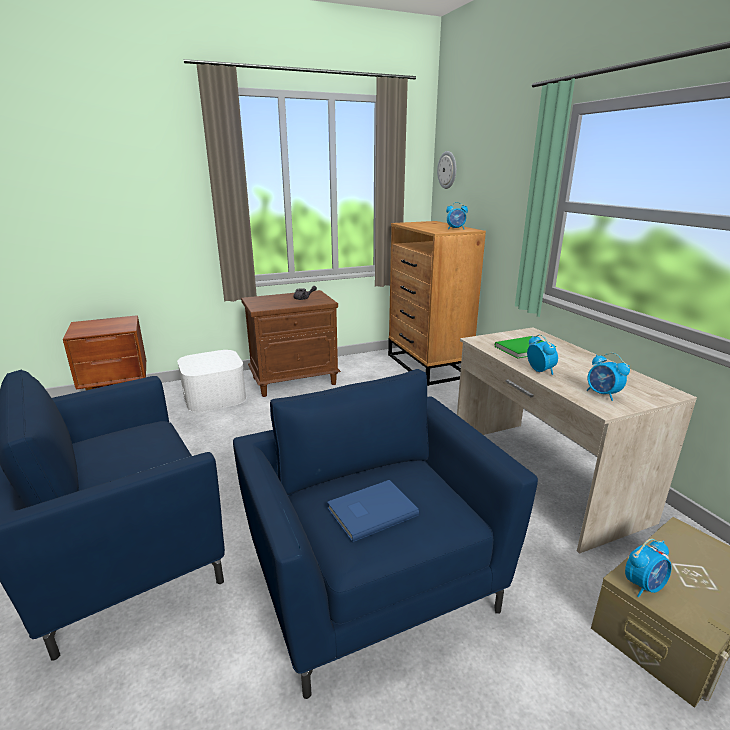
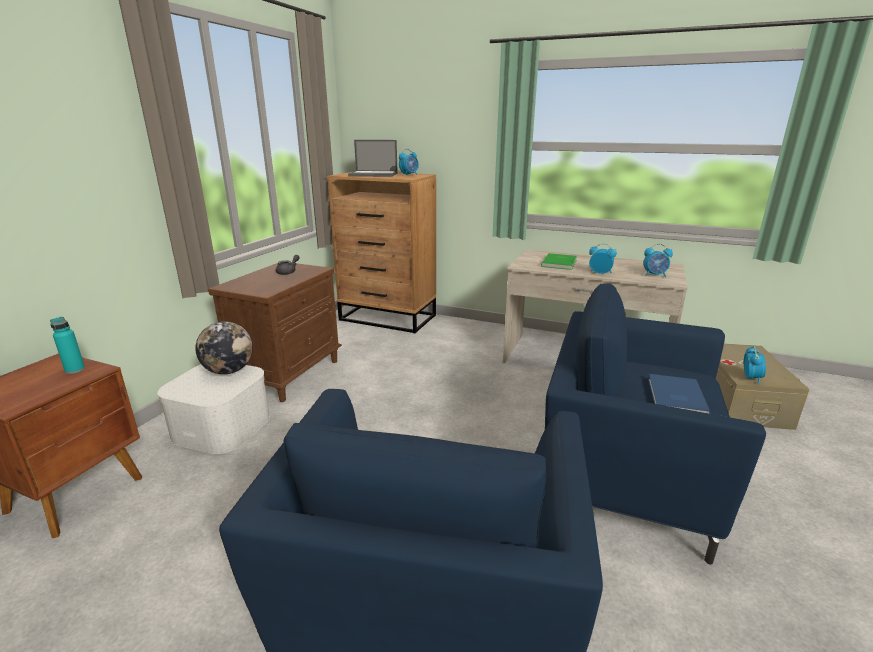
camera: 45 degrees left, 0 degrees up
wall clock [437,151,456,189] -> none
none -> turquoise bottle [50,317,85,374]
none -> globe [195,322,253,374]
none -> laptop [348,140,398,177]

